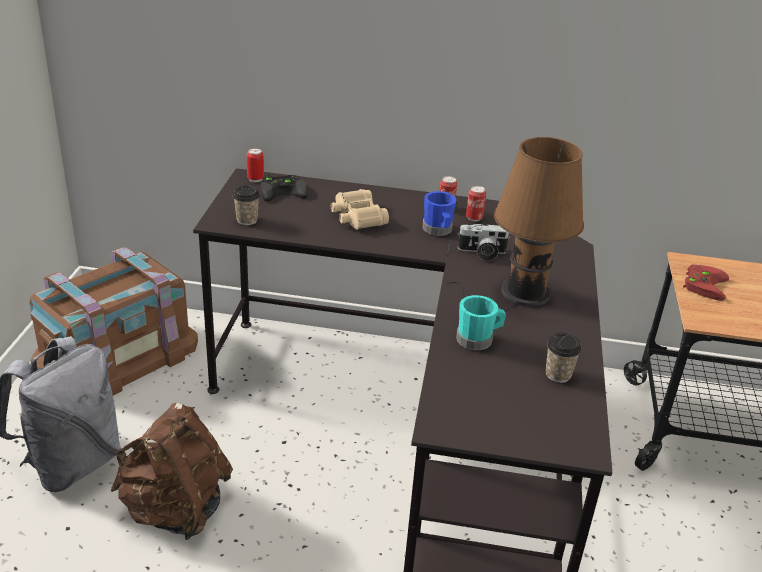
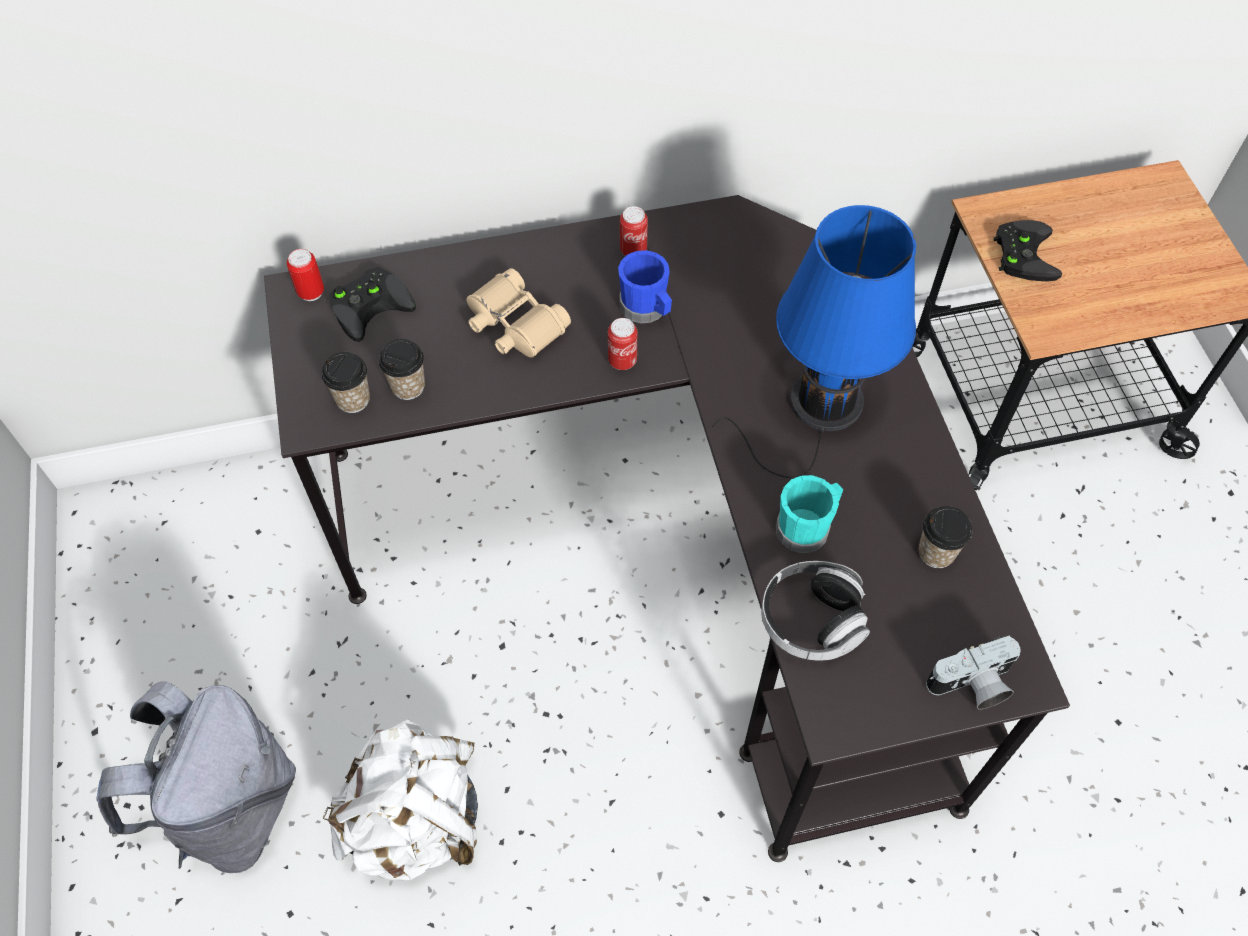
camera: 20 degrees left, 25 degrees up
brown storage box [29,247,198,395] -> none
brown backpack [111,403,233,540] -> white backpack [323,719,478,881]
brown table lamp [446,137,584,312] -> blue table lamp [712,205,916,478]
camera [457,224,509,261] -> camera moved to [926,635,1021,709]
can [466,186,486,221] -> can moved to [608,318,637,370]
red game controller [683,264,729,301] -> black game controller [993,220,1062,281]
none -> cup [379,339,425,400]
none -> headphones [761,561,870,660]

